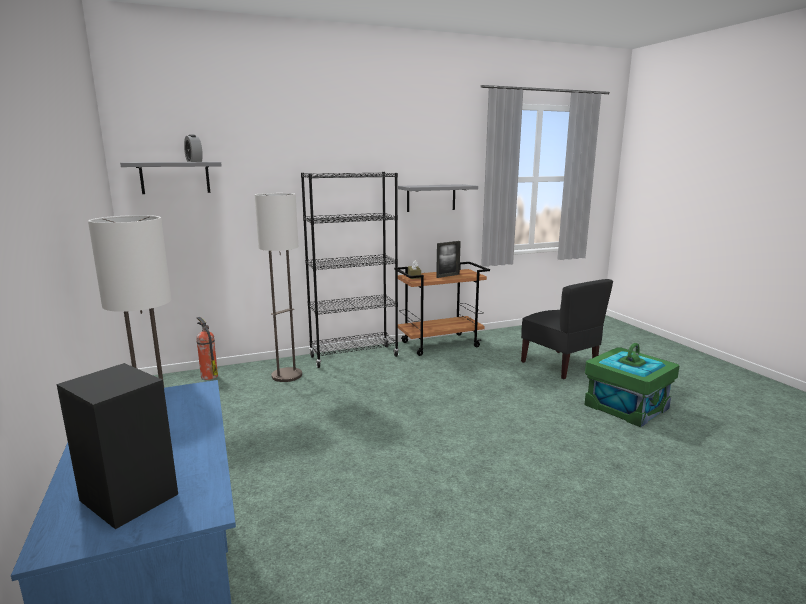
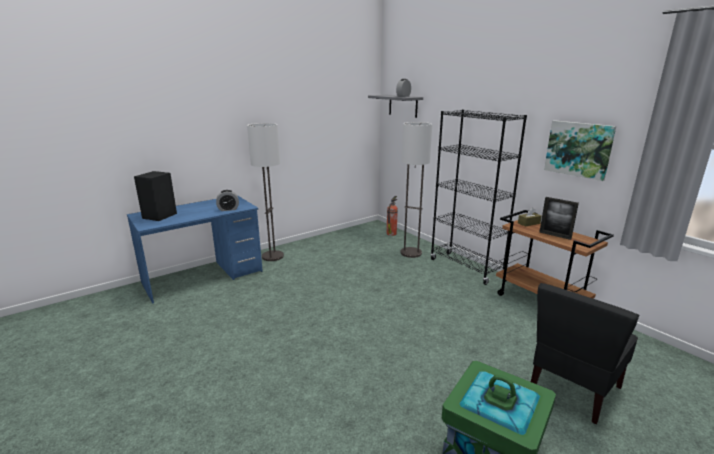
camera: 75 degrees right, 5 degrees up
grey shelf [398,184,478,212] -> picture [544,120,616,181]
none -> alarm clock [216,190,239,211]

